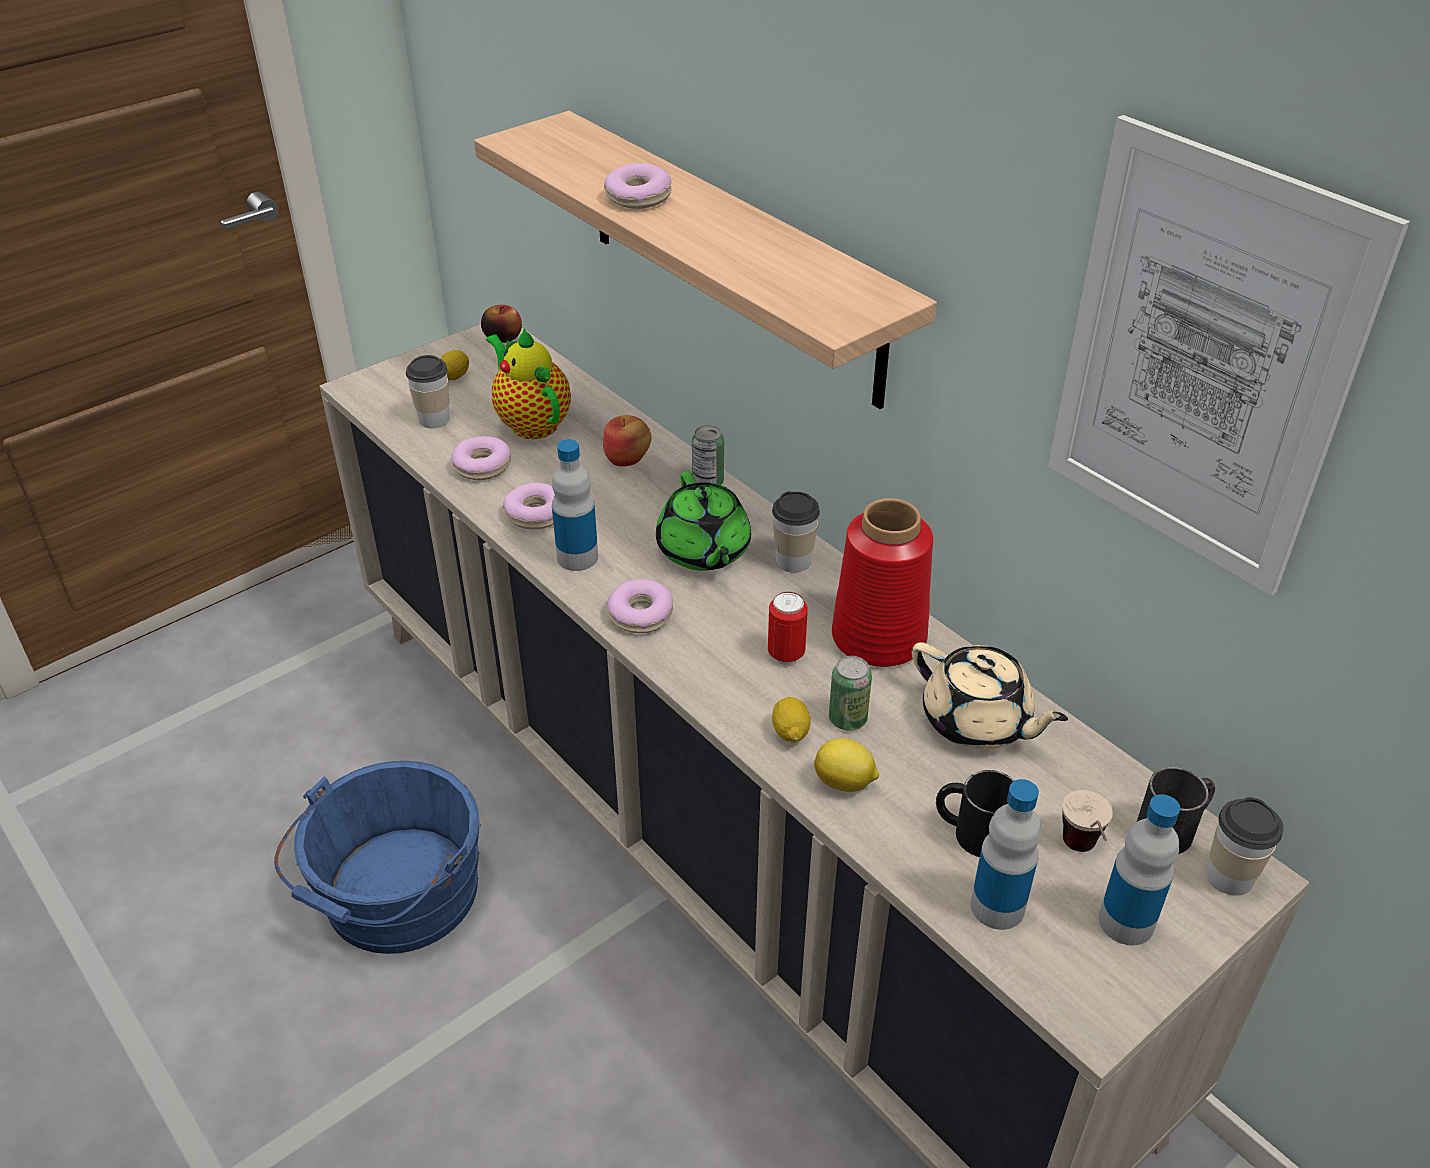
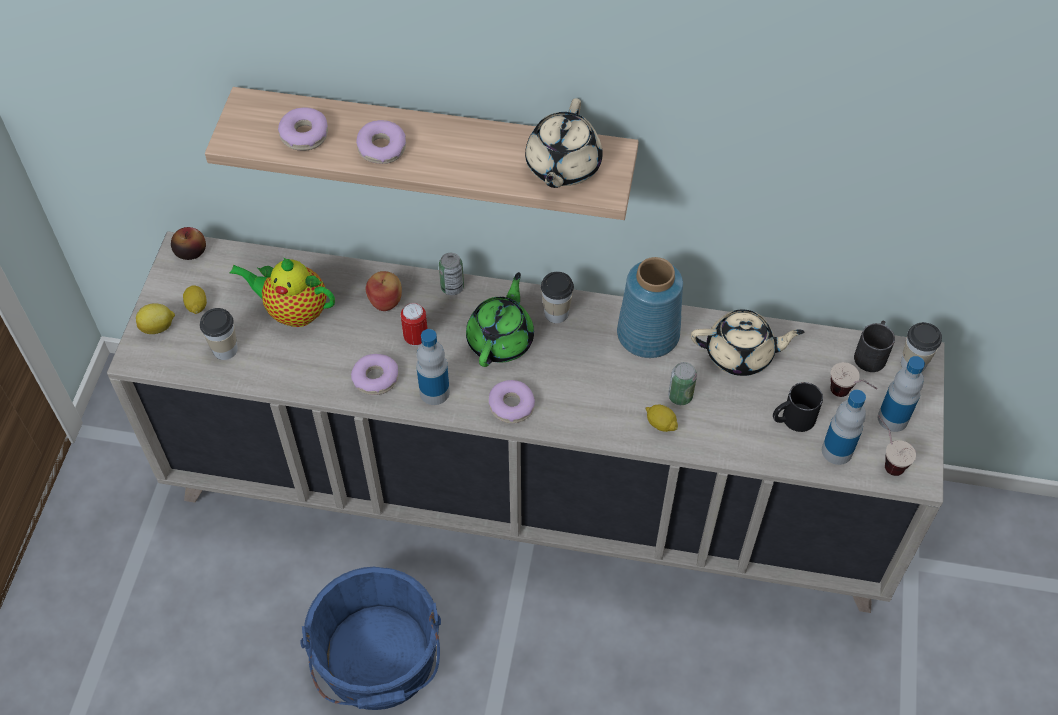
camera: 40 degrees left, 15 degrees up
donut [452,436,511,480] -> donut moved to [278,107,328,151]
green teapot [656,471,751,571] -> green teapot turned 105 degrees counterclockwise [466,272,534,367]
can [768,592,808,665] -> can moved to [401,303,428,346]
lemon [814,738,879,792] -> lemon moved to [136,303,175,334]
red vase [832,498,933,667] -> blue vase [617,257,683,358]
picture [1048,115,1410,596] -> none
none -> beige teapot [525,98,603,188]
none -> cup [877,415,916,476]

